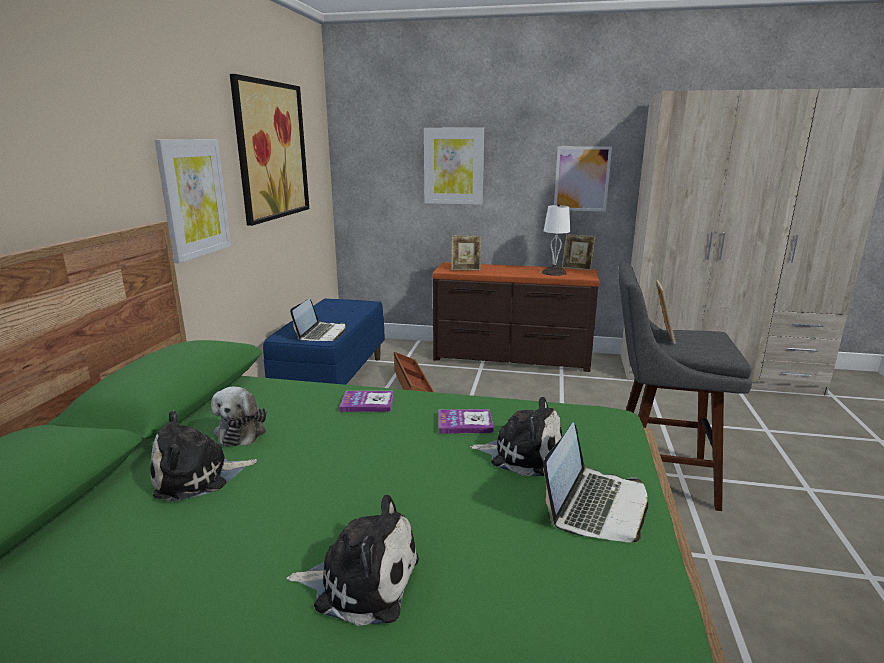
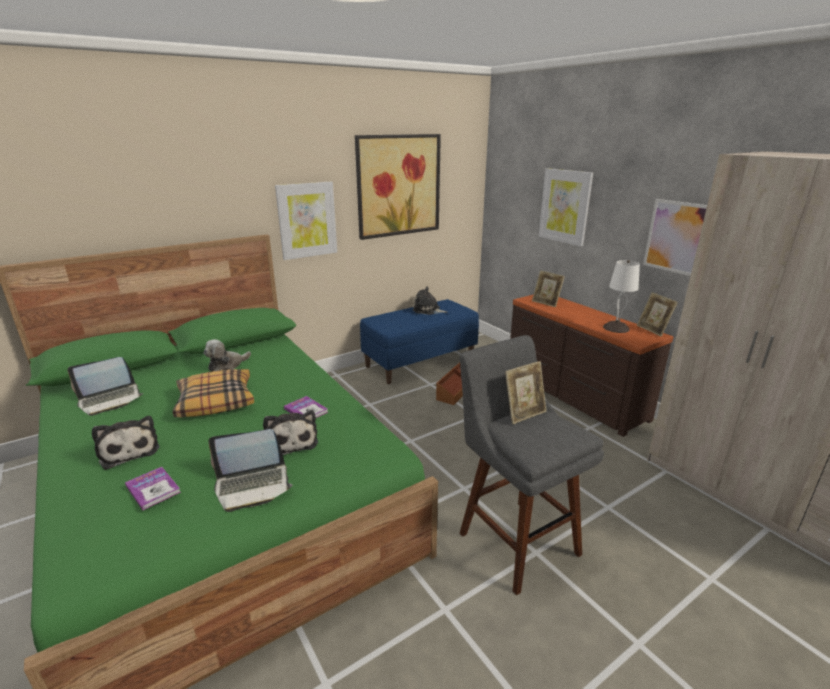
camera: 45 degrees right, 5 degrees up
plush toy [150,410,257,501] -> plush toy moved to [413,286,447,315]
laptop [290,299,345,341] -> laptop moved to [67,357,143,416]
book [339,391,394,412] -> book moved to [125,467,181,511]
none -> pillow [173,369,254,417]

